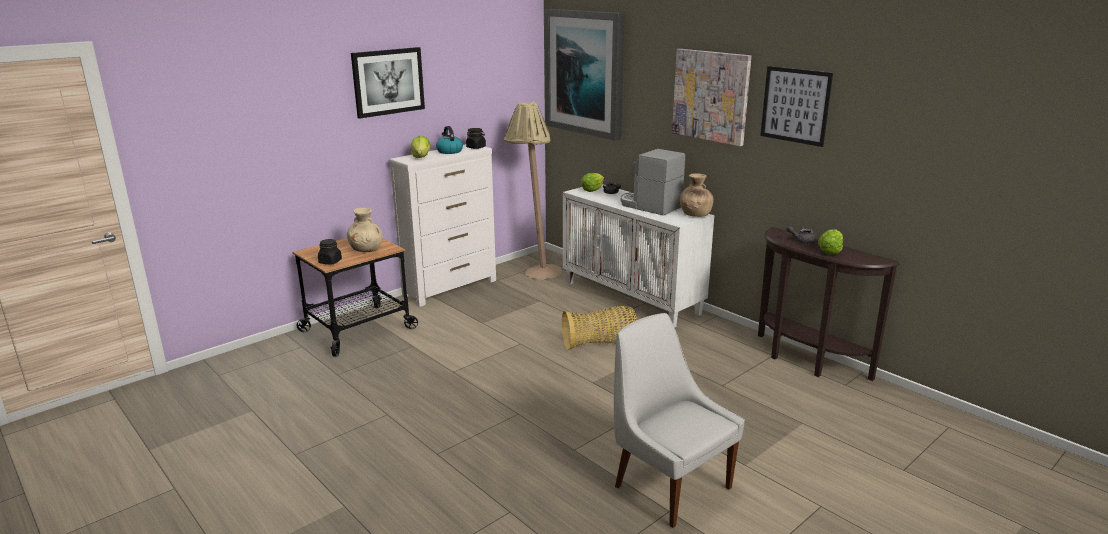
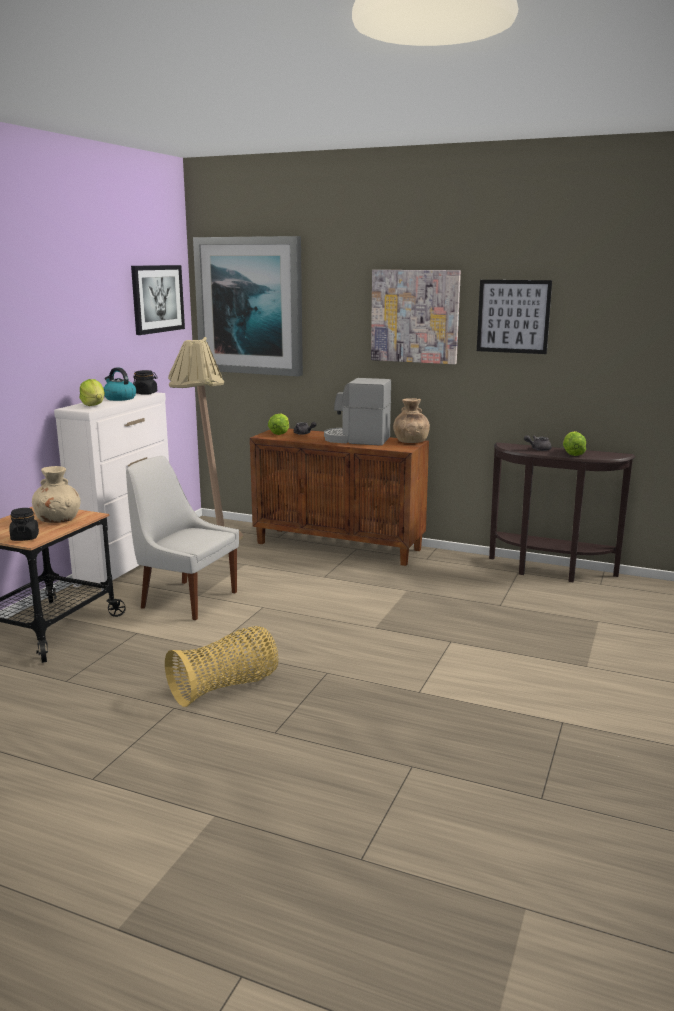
camera: 25 degrees left, 5 degrees down
picture [351,47,425,119] -> picture moved to [131,265,185,335]
basket [562,306,637,350] -> basket moved to [165,626,278,707]
white cabinet [563,184,714,328] -> brown cabinet [250,429,429,566]
white chair [614,313,745,528] -> white chair moved to [126,456,239,620]

